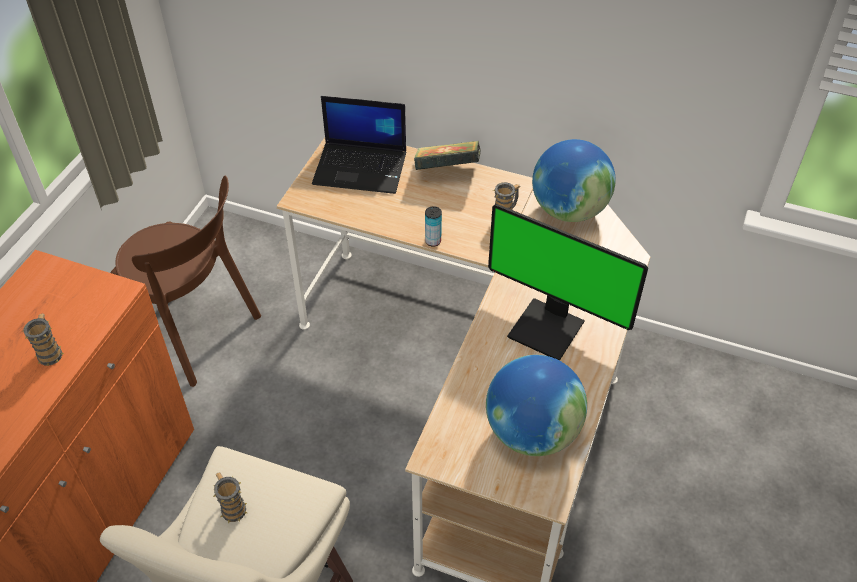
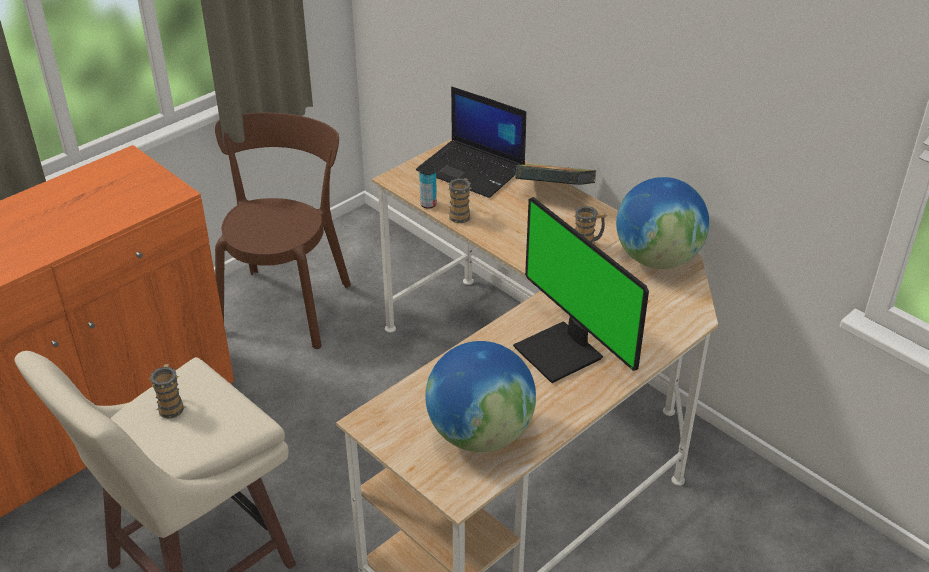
camera: 25 degrees right, 10 degrees down
mug [23,314,64,366] -> mug moved to [448,178,472,223]
brown chair [110,176,261,387] -> brown chair turned 135 degrees counterclockwise [215,113,351,349]
can [425,206,442,247] -> can moved to [419,165,437,209]

